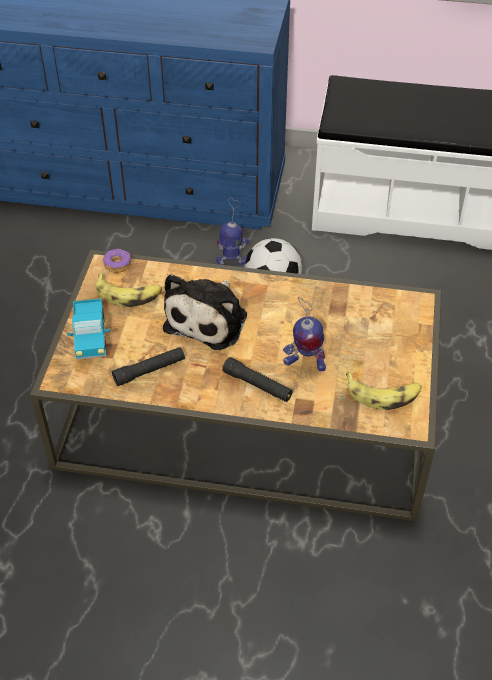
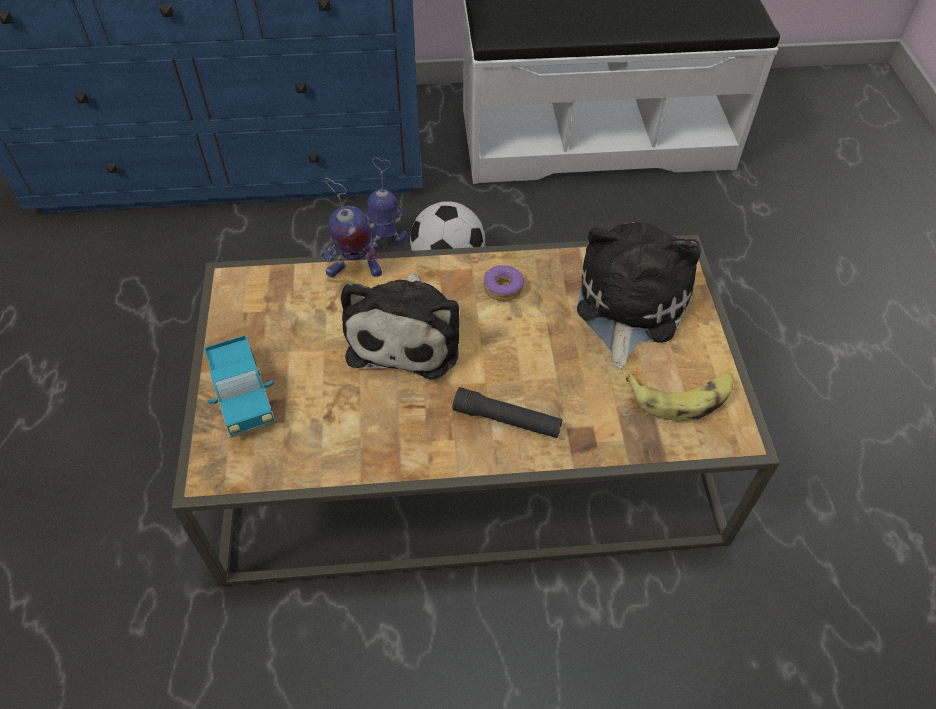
camera: 15 degrees left, 5 degrees up
banana [96,273,162,307] -> none
donut [103,249,131,273] -> donut moved to [483,265,524,302]
black flashlight [112,347,185,386] -> none
toy robot [283,297,326,372] -> toy robot moved to [321,178,382,277]
none -> plush toy [577,222,701,369]

